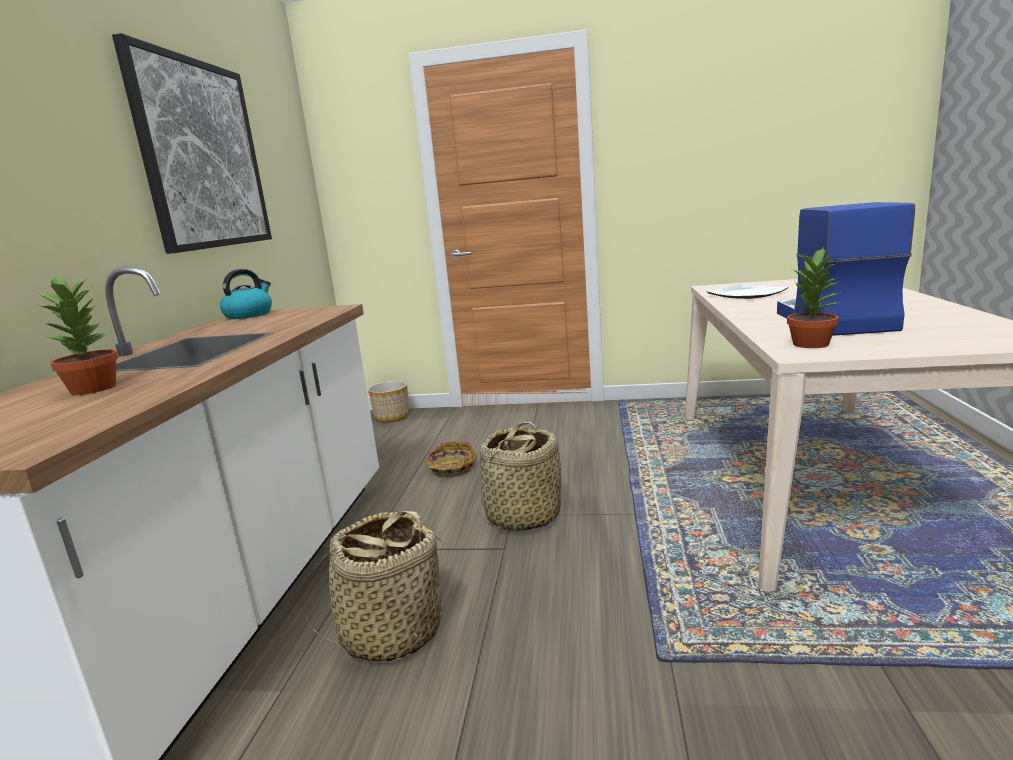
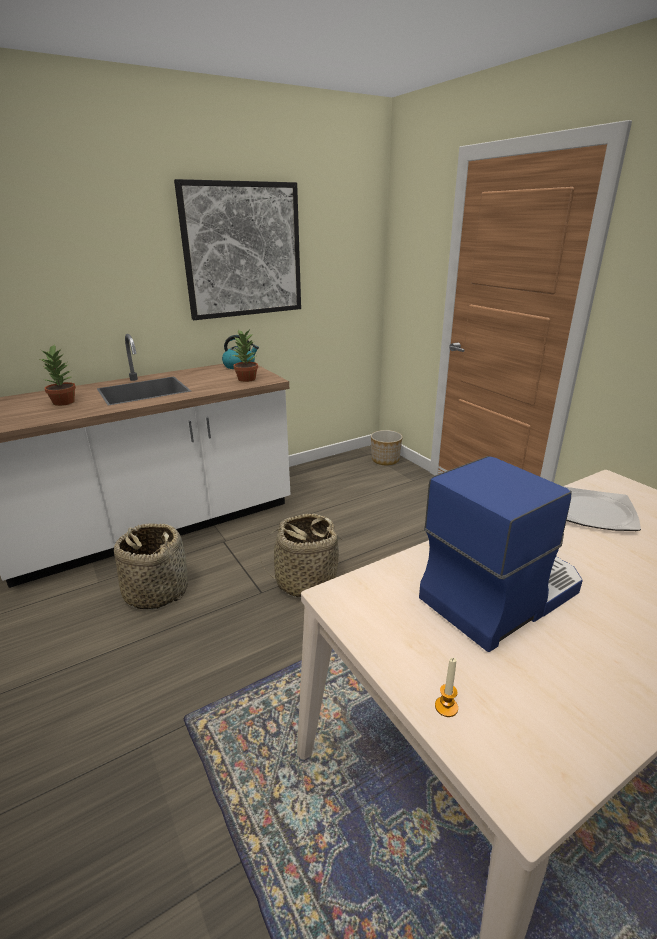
camera: 50 degrees right, 10 degrees up
basket [425,441,477,478] -> none
potted plant [787,247,841,348] -> potted plant moved to [233,329,258,382]
none -> candle [435,658,458,717]

